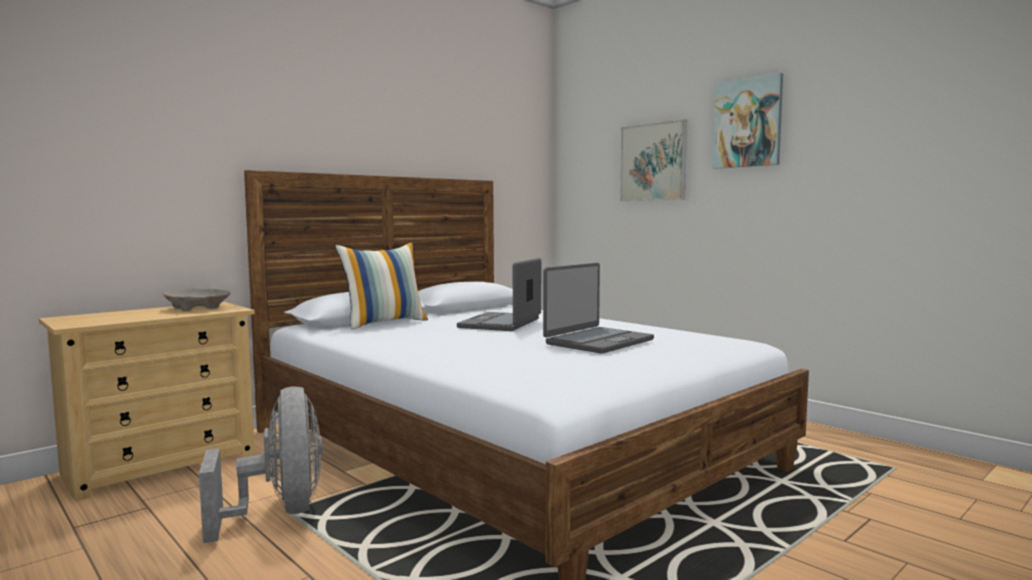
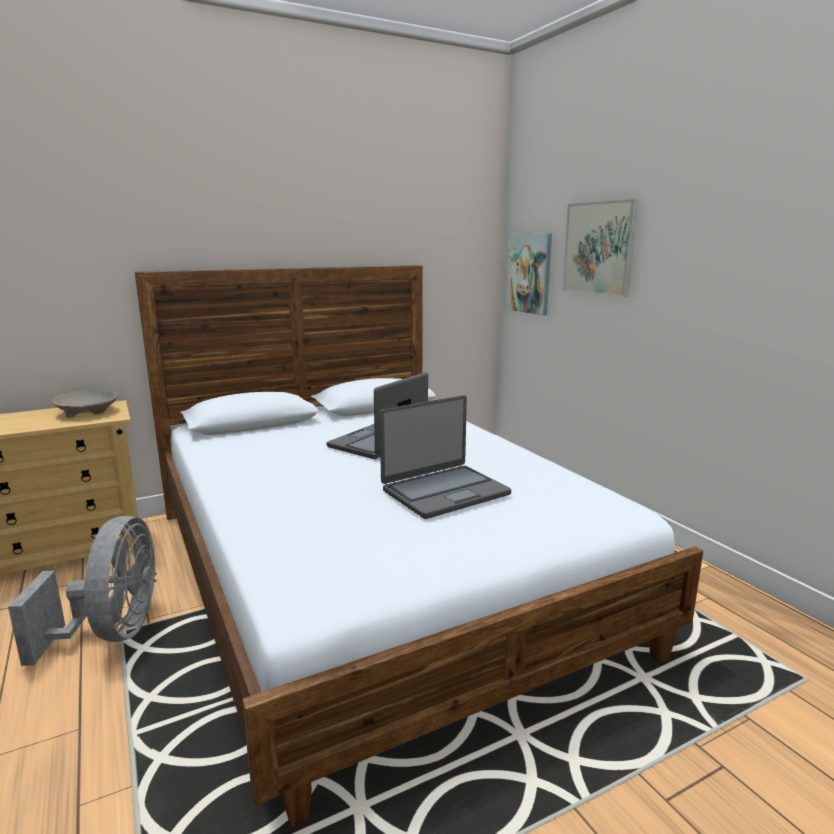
camera: 15 degrees right, 10 degrees up
pillow [335,242,428,330] -> none
picture [712,73,783,169] -> picture moved to [505,233,552,315]

